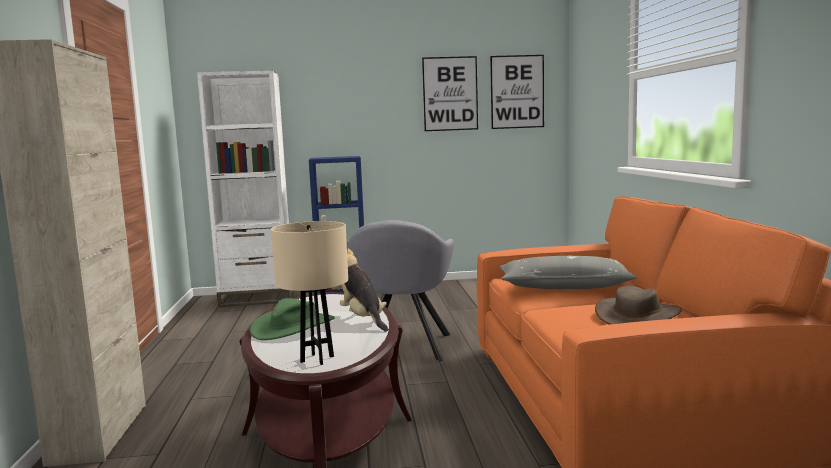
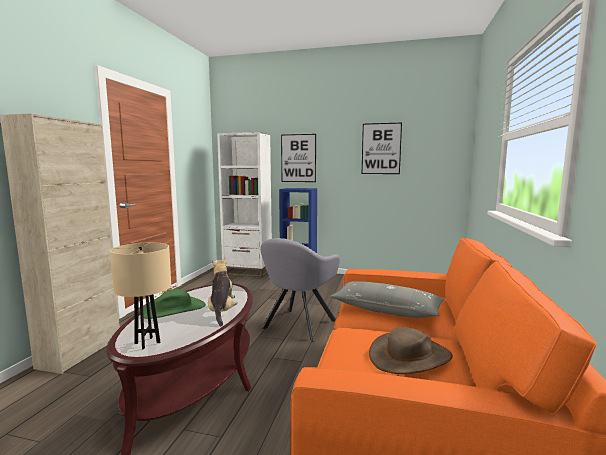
camera: 20 degrees right, 0 degrees up
picture [490,55,544,129] -> picture moved to [281,134,316,182]

